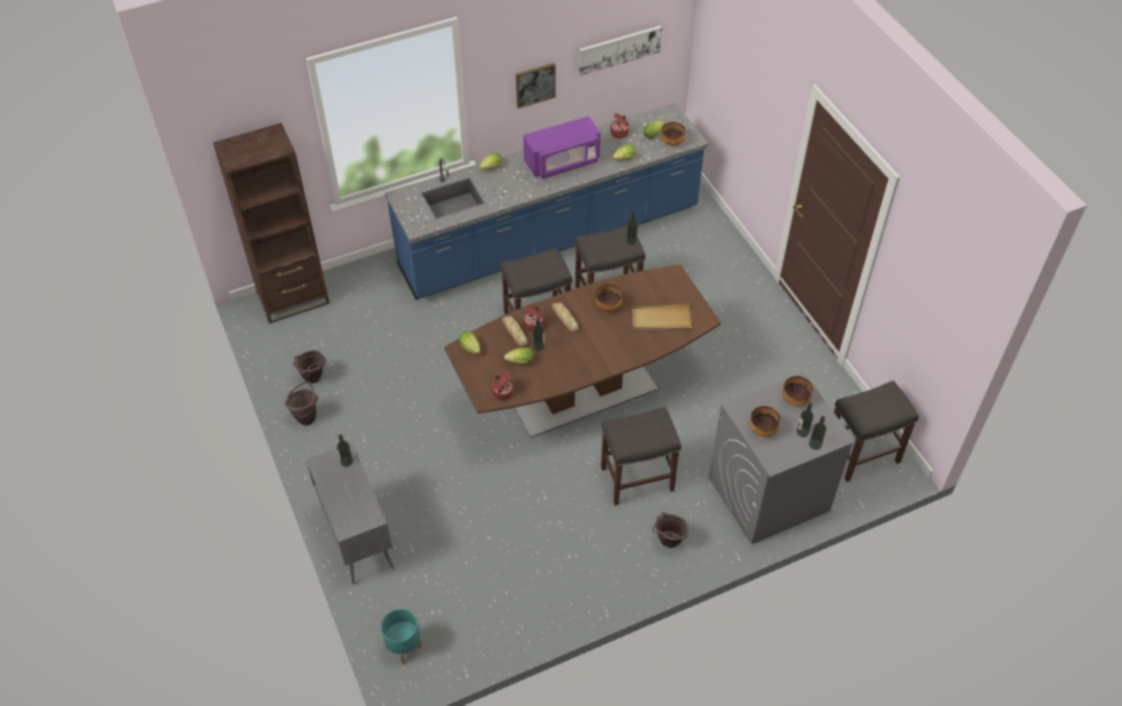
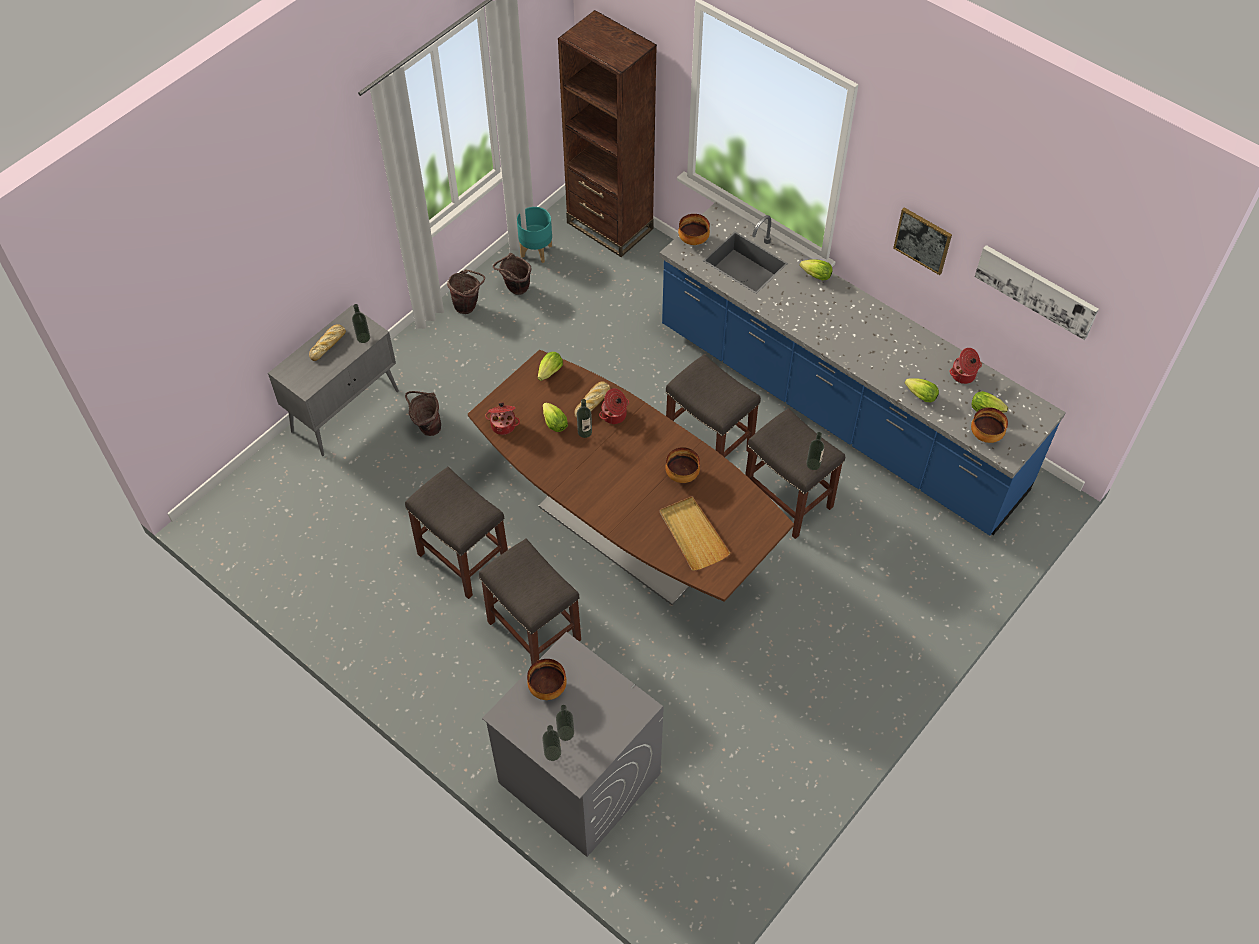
camera: 65 degrees right, 5 degrees up
turquoise planter [381,609,422,664] -> turquoise planter moved to [517,207,552,263]
purple microwave [523,116,600,179] -> none
bread [552,303,579,333] -> bread moved to [309,324,346,361]
brown bucket [653,512,688,548] -> brown bucket moved to [405,391,441,436]
bowl [782,376,813,406] -> bowl moved to [678,214,710,245]
grey stool [834,380,919,482] -> grey stool moved to [405,467,508,599]

